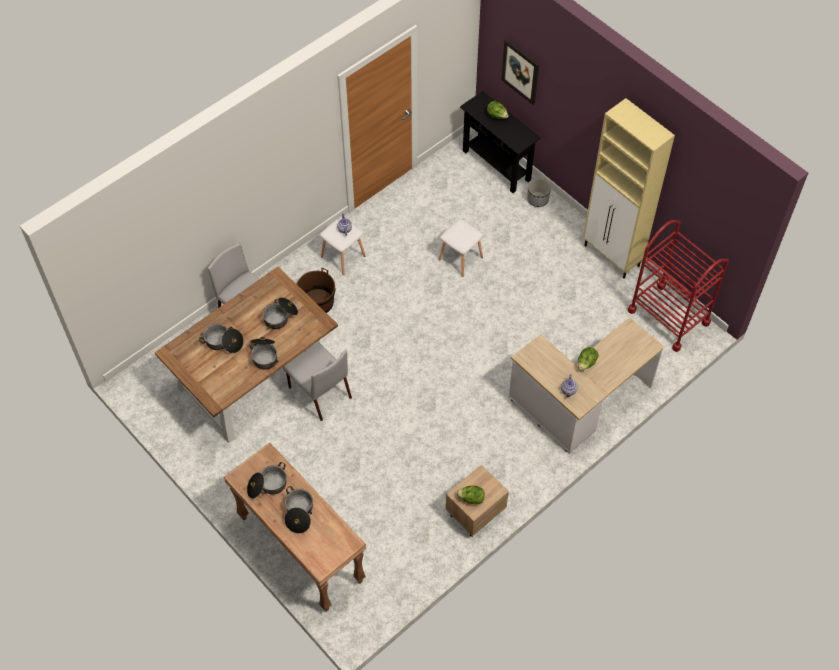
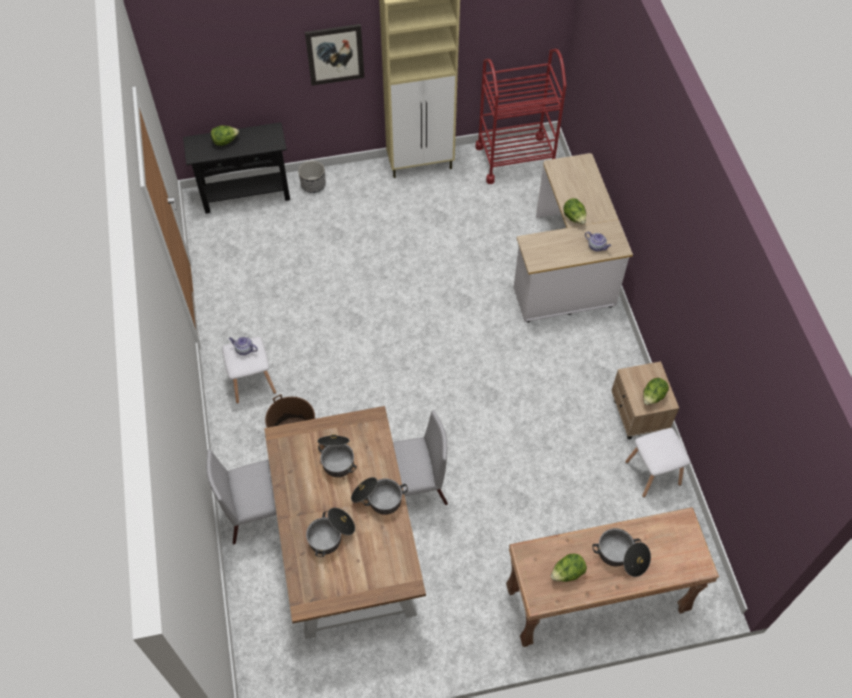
camera: 60 degrees left, 0 degrees up
cooking pot [247,462,287,499] -> lettuce [551,553,587,582]
white stool [439,219,483,277] -> white stool moved to [625,428,691,498]
picture [501,39,539,105] -> picture moved to [305,24,365,86]

